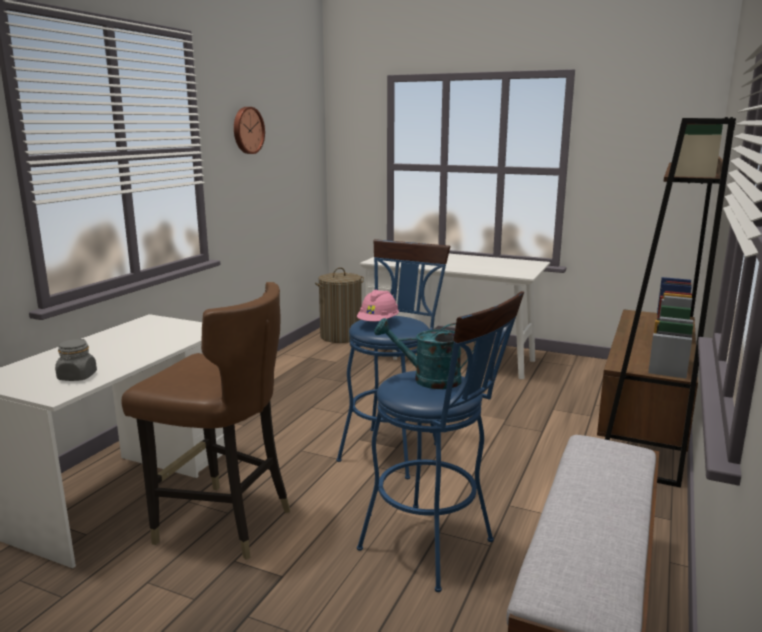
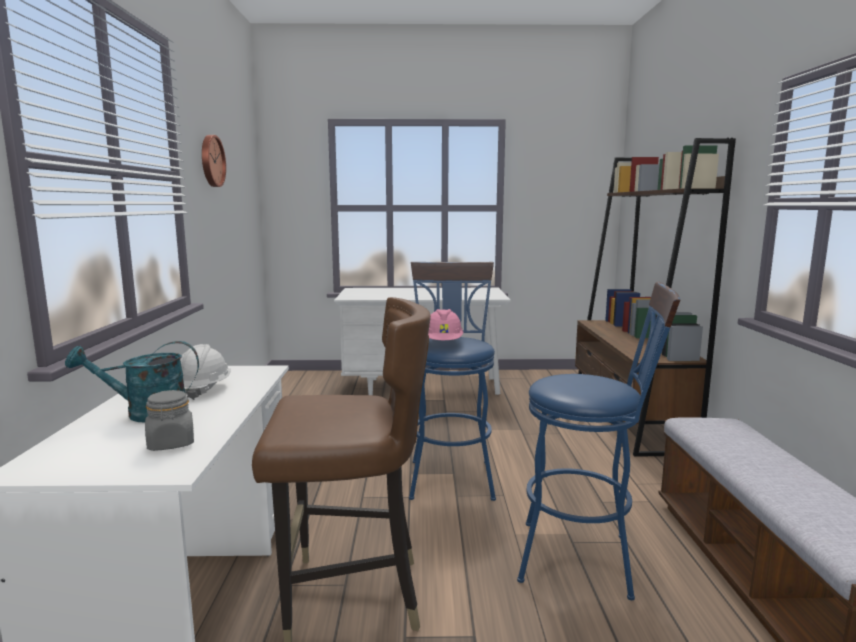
camera: 25 degrees left, 5 degrees down
laundry basket [315,267,364,343] -> none
turquoise watering can [374,318,475,389] -> turquoise watering can moved to [65,341,199,422]
none -> white hard hat [180,344,231,400]

